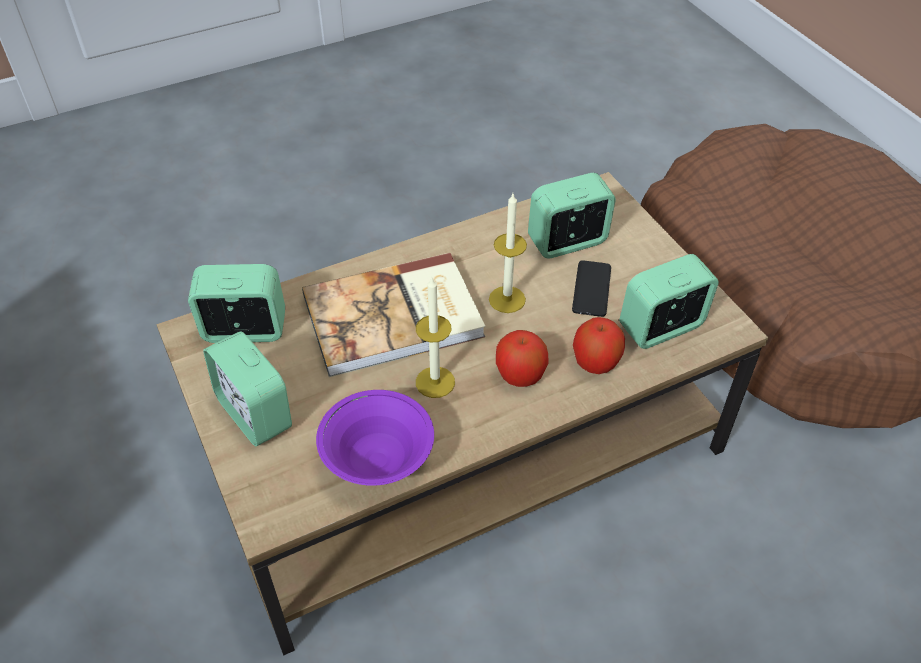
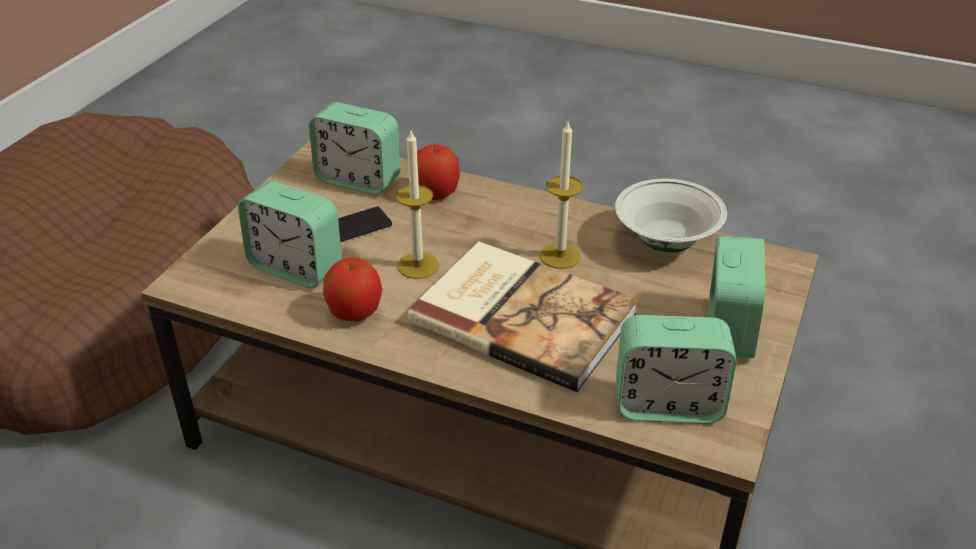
camera: 130 degrees left, 10 degrees down
alarm clock [188,264,285,343] -> alarm clock turned 45 degrees counterclockwise [616,315,737,424]
purple bowl [316,390,434,486] -> white bowl [615,179,727,252]
apple [496,330,549,387] -> apple moved to [323,257,382,322]

